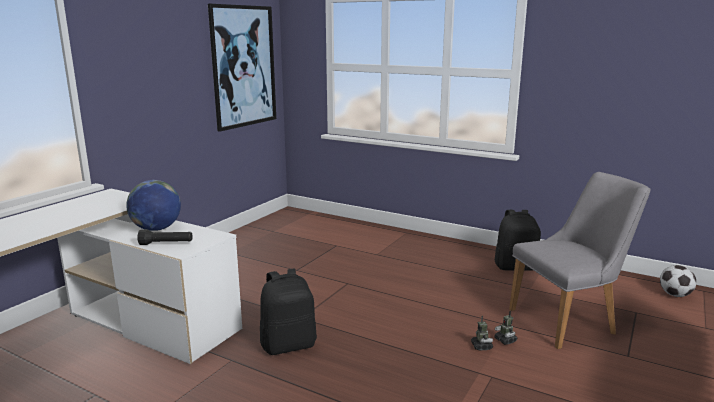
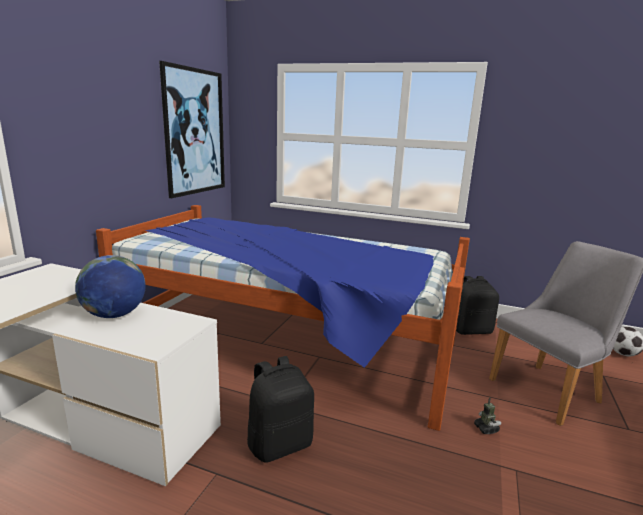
camera: 10 degrees left, 0 degrees up
black flashlight [137,229,192,245] -> none
toy robot [494,311,517,345] -> none
none -> bed [96,205,470,431]

